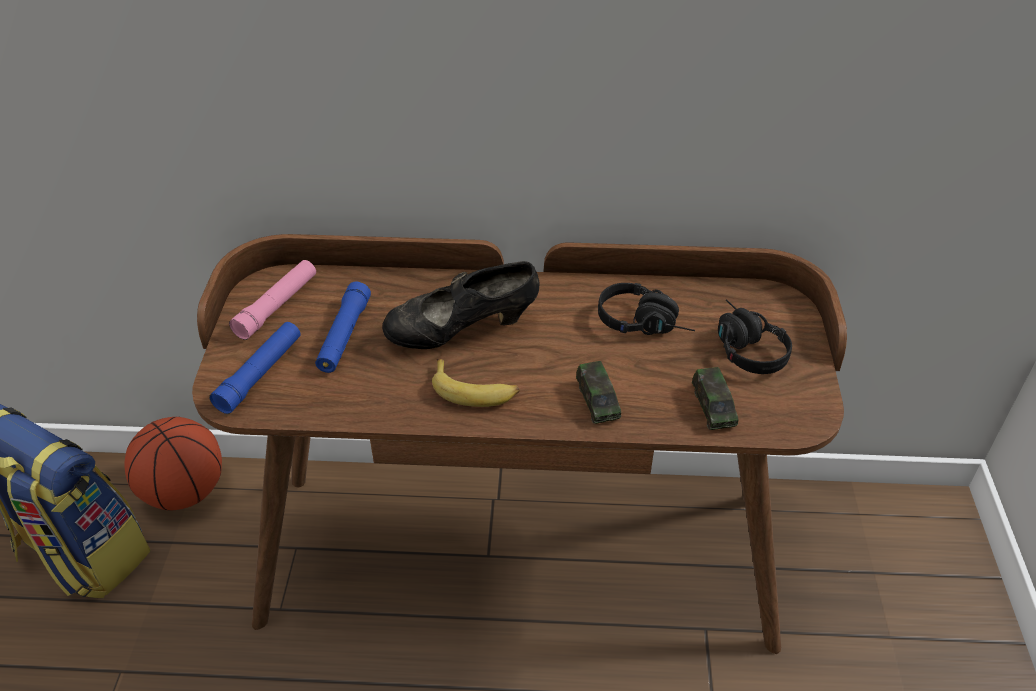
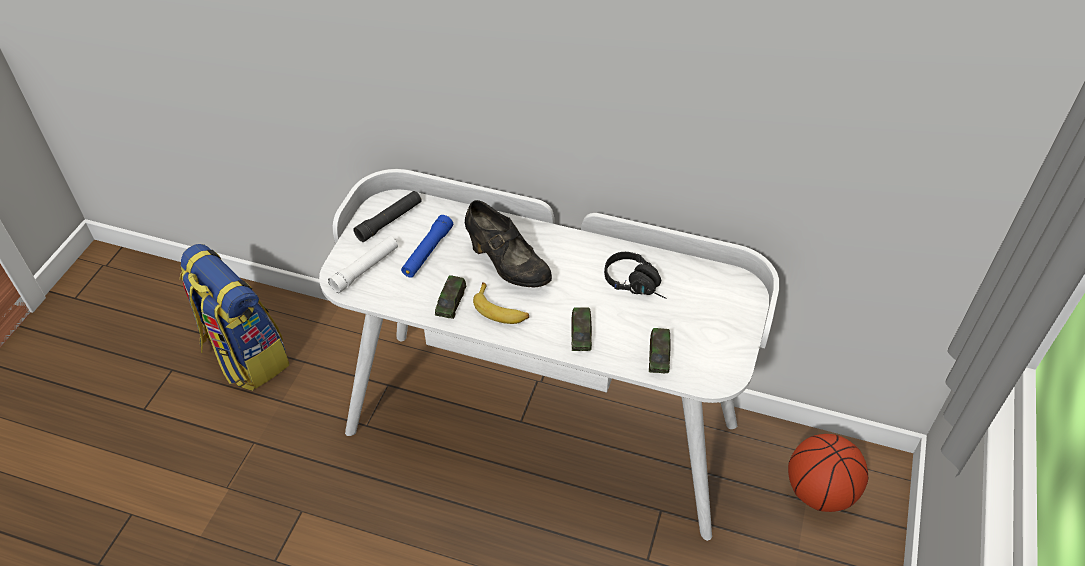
camera: 15 degrees right, 5 degrees up
basketball [124,417,222,510] -> basketball moved to [788,434,868,512]
brown desk [192,234,847,654] -> white desk [319,169,779,541]
blue flashlight [209,322,301,414] -> white flashlight [328,236,398,293]
pink flashlight [229,260,316,340] -> black flashlight [353,191,422,242]
black shoe [382,261,540,349] -> black shoe turned 135 degrees counterclockwise [465,200,552,287]
black headphones [718,299,792,374] -> none
none -> toy car [435,275,466,319]

